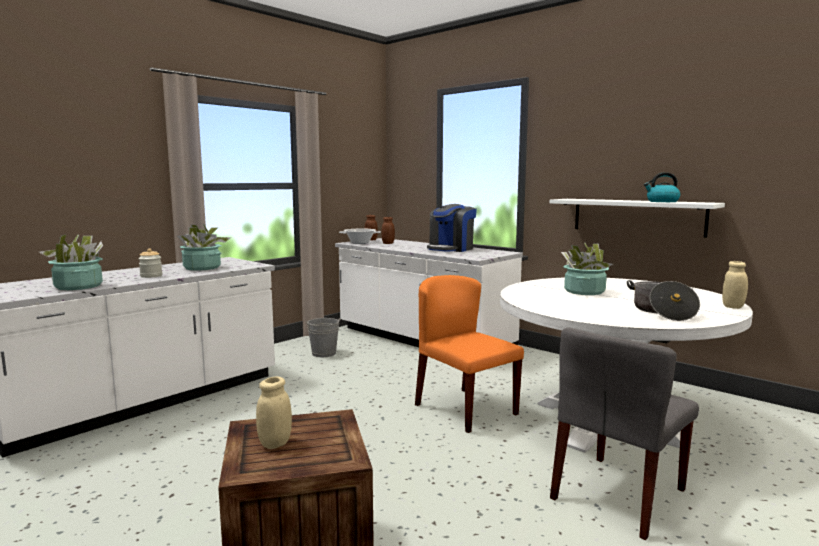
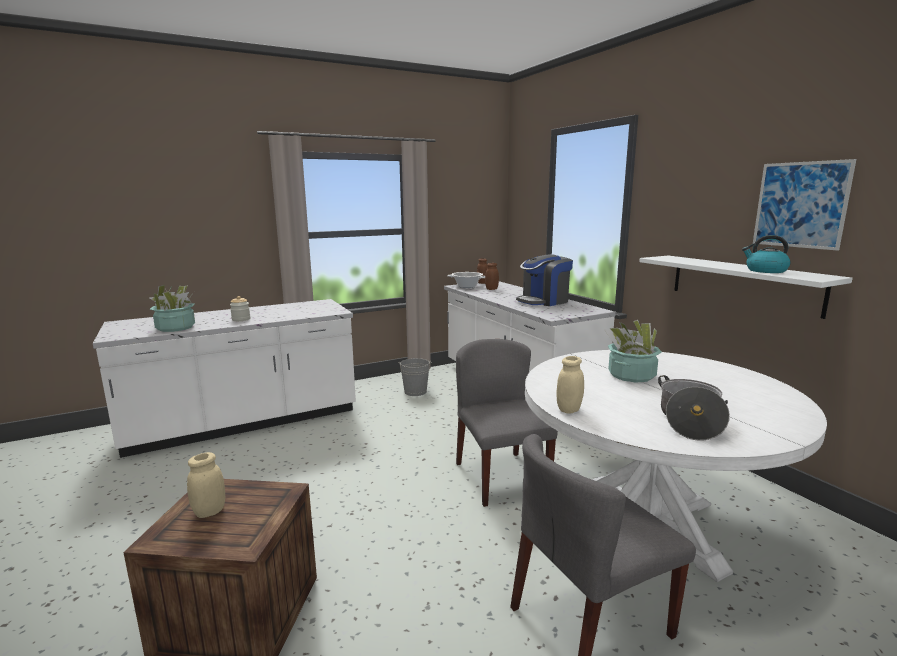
camera: 20 degrees right, 5 degrees up
potted plant [177,224,232,271] -> none
orange chair [415,275,524,433] -> grey chair [456,339,558,507]
beige jar [722,261,748,309] -> beige jar moved to [557,356,584,414]
none -> picture [753,159,856,251]

